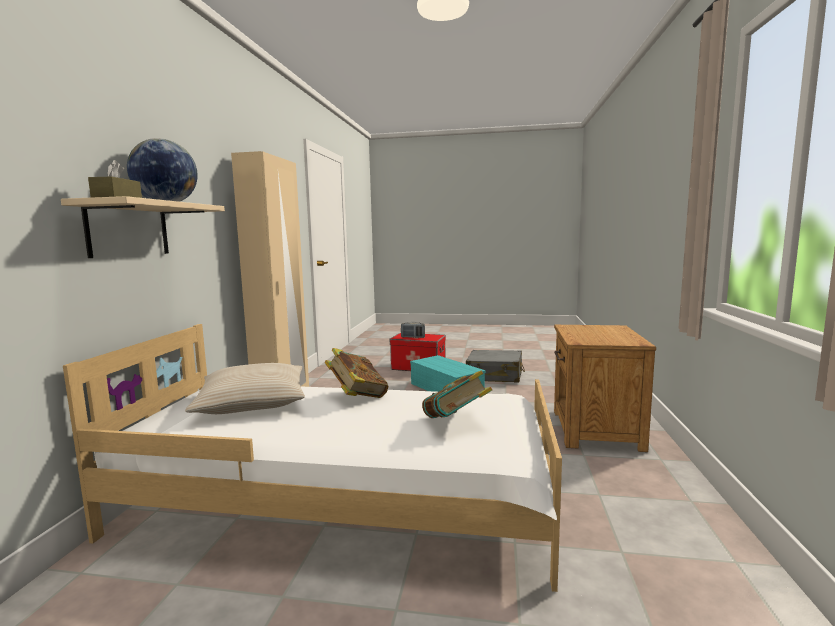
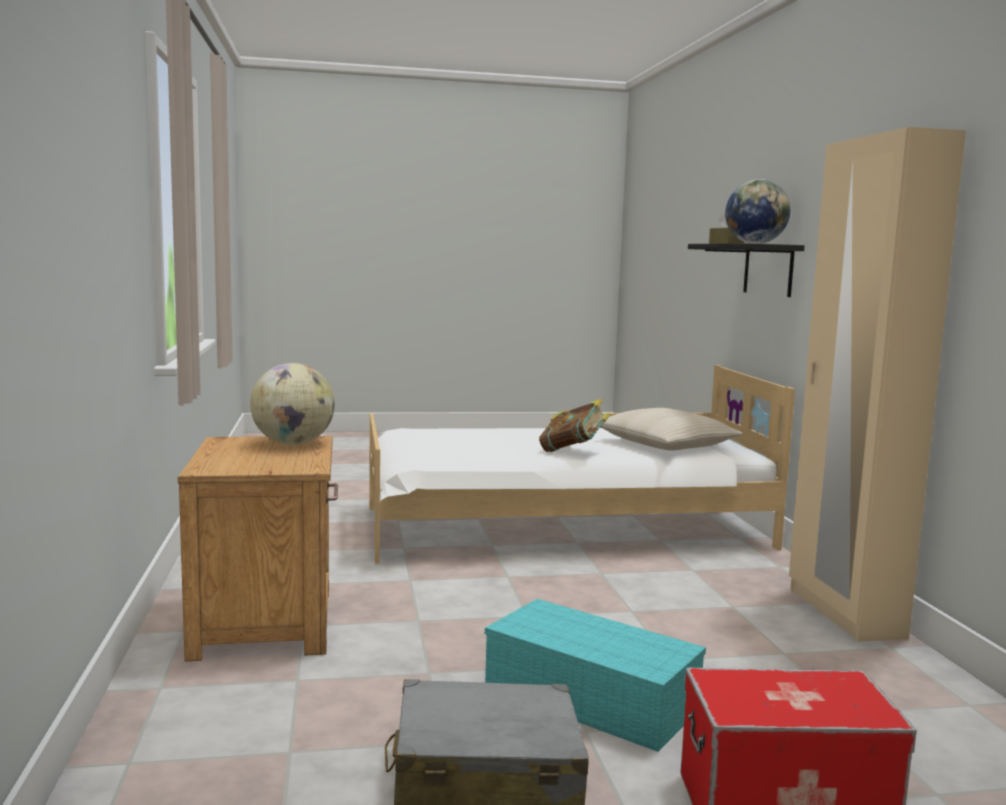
camera: 160 degrees right, 0 degrees up
beige shelf [61,196,225,258] -> black shelf [688,243,805,297]
radio [401,322,425,338] -> none
book [422,371,492,418] -> none
none -> globe [250,363,335,445]

